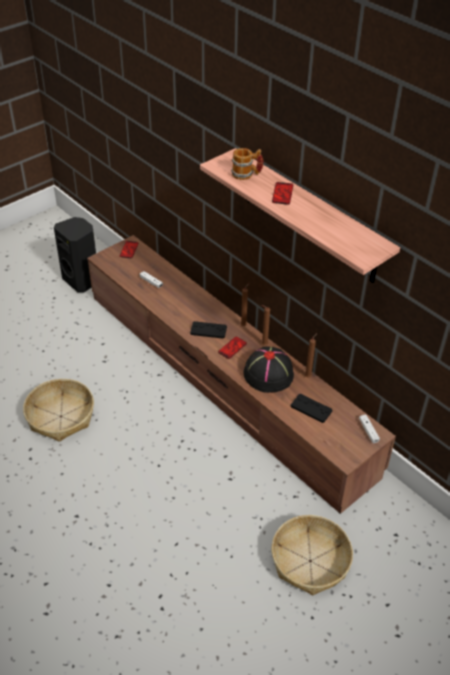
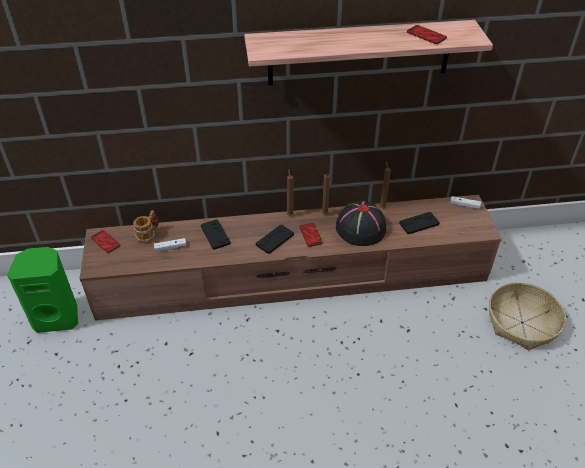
camera: 55 degrees left, 0 degrees up
basket [23,379,94,442] -> none
black speaker [54,217,96,292] -> green speaker [7,247,78,333]
mug [231,148,264,180] -> mug moved to [133,210,158,244]
phone [272,182,293,205] -> phone moved to [407,25,447,44]
none -> black game controller [201,219,231,250]

